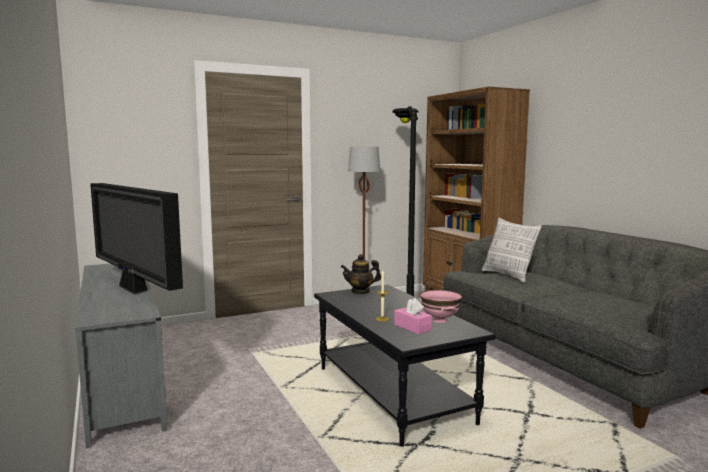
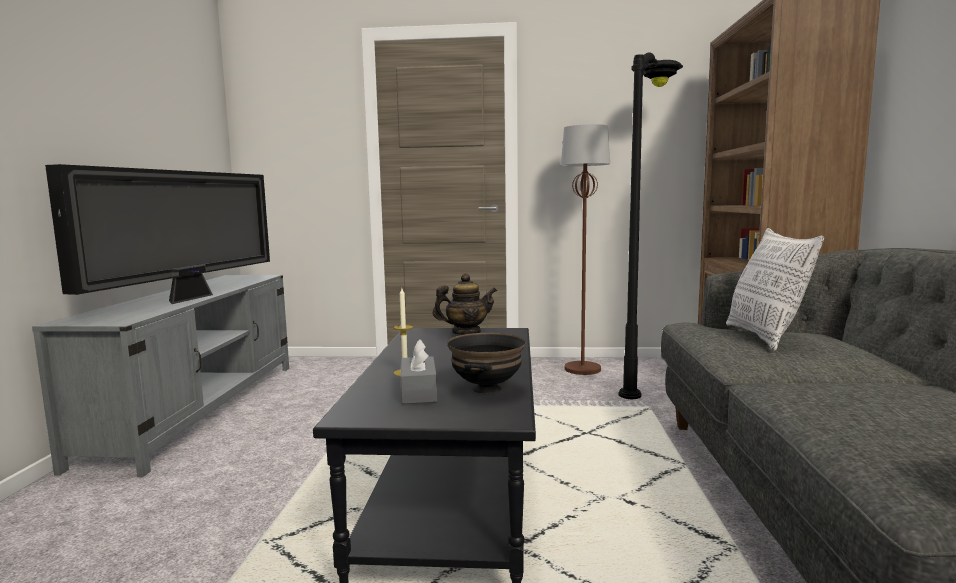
camera: 30 degrees right, 0 degrees up
television [90,183,183,295] -> television turned 150 degrees counterclockwise [45,164,270,304]
teapot [341,254,381,294] -> teapot turned 150 degrees clockwise [433,273,497,334]
pink tissue box [394,298,432,334] -> grey tissue box [400,339,437,404]
pink bowl [420,290,462,323] -> black bowl [447,333,526,394]

